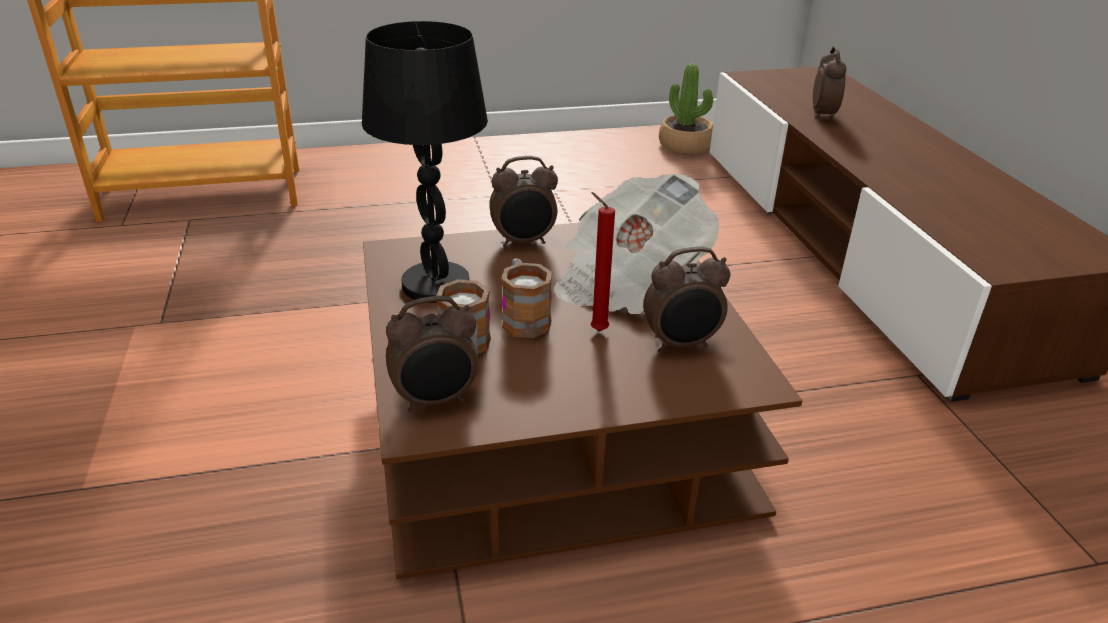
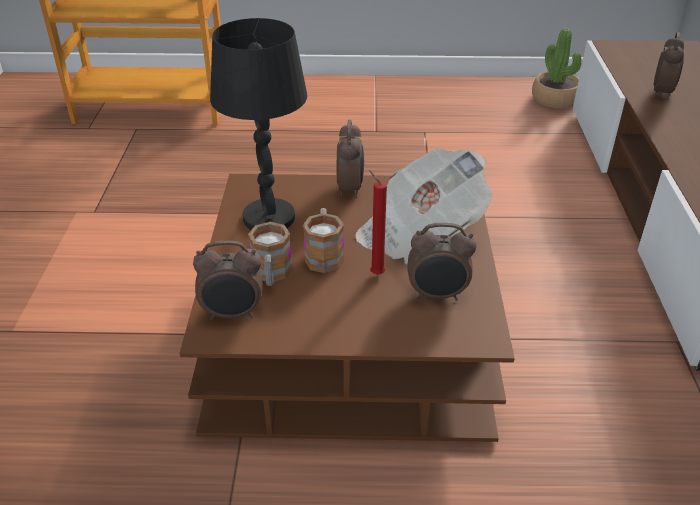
camera: 15 degrees right, 5 degrees up
alarm clock [489,156,558,247] -> alarm clock turned 90 degrees counterclockwise [337,120,364,198]

